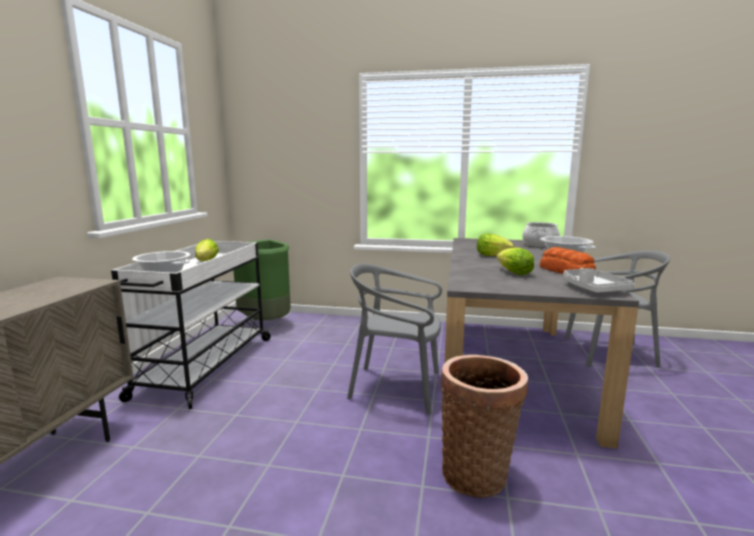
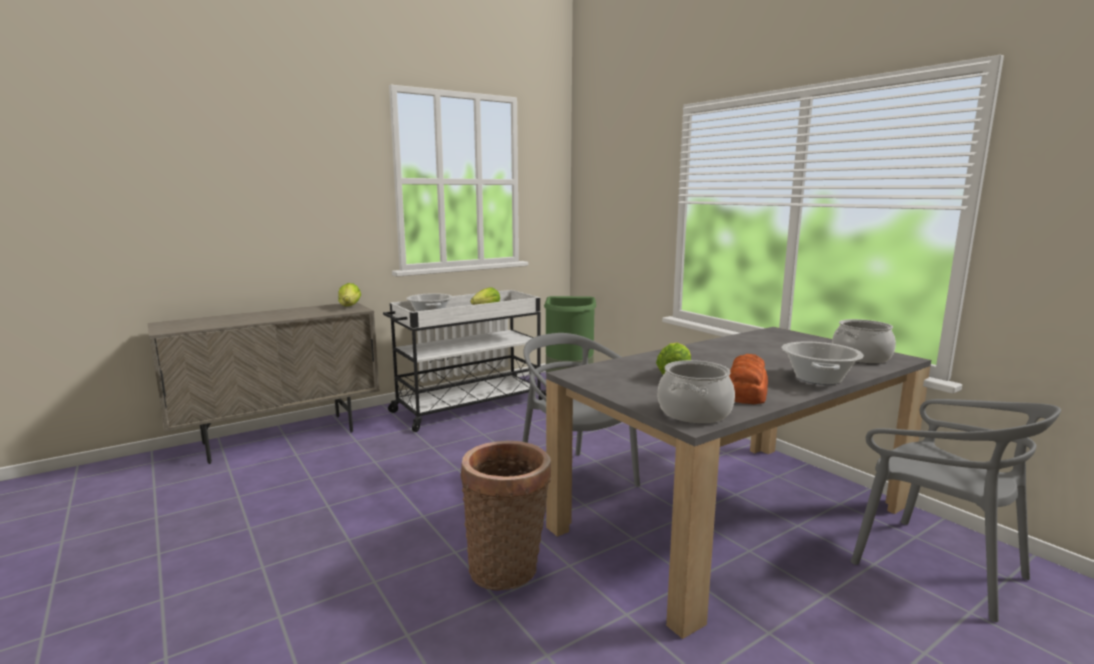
camera: 45 degrees right, 0 degrees up
lettuce [477,233,514,256] -> lettuce moved to [338,283,361,306]
grey tray [563,268,634,293] -> cooking pot [658,360,735,423]

